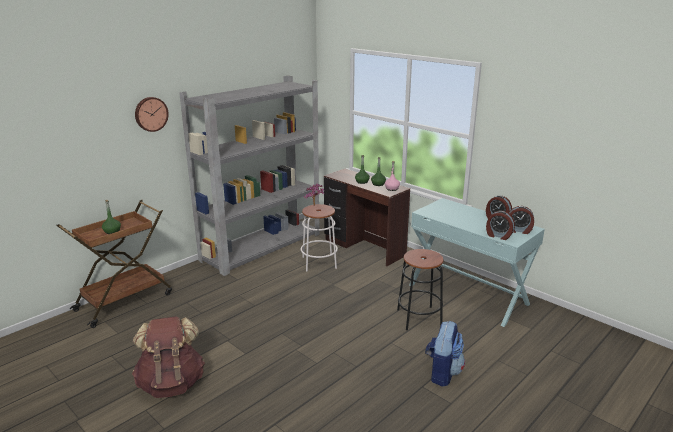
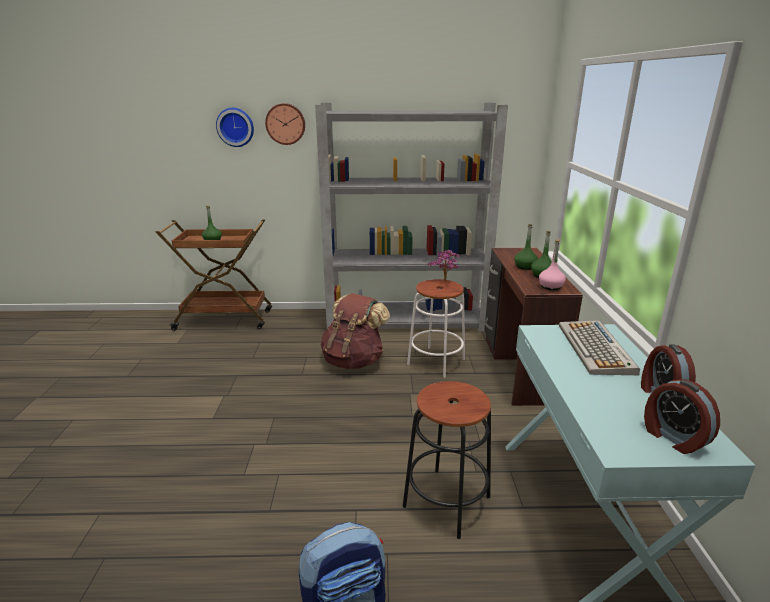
camera: 45 degrees right, 0 degrees up
brown backpack [132,316,205,398] -> brown backpack moved to [321,293,390,369]
alarm clock [486,211,515,240] -> none
none -> wall clock [216,108,254,147]
none -> keyboard [559,320,640,375]

